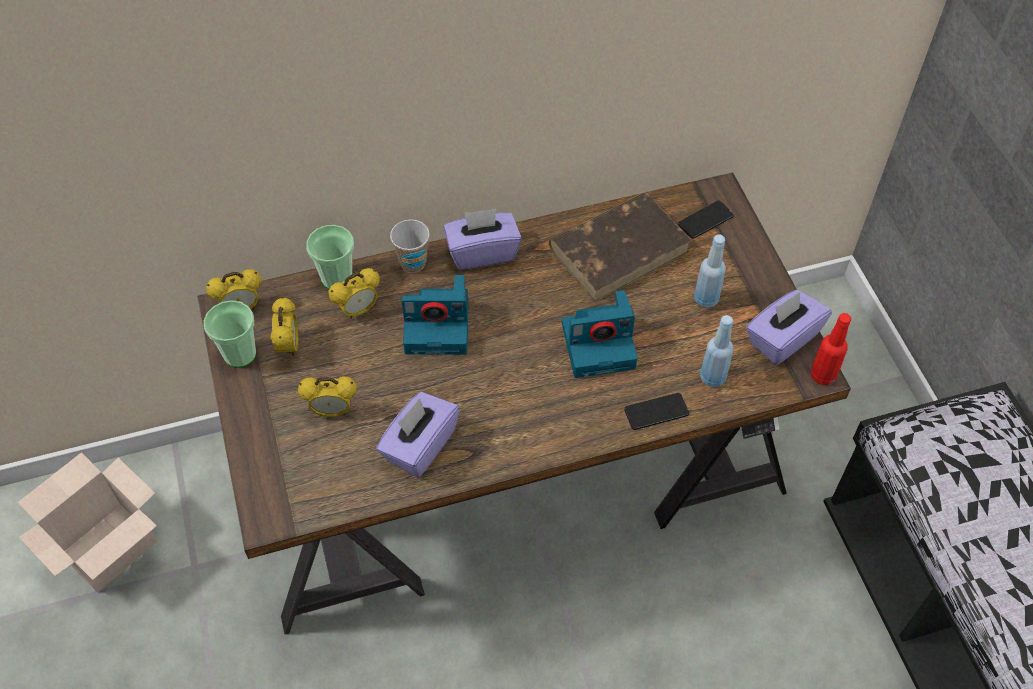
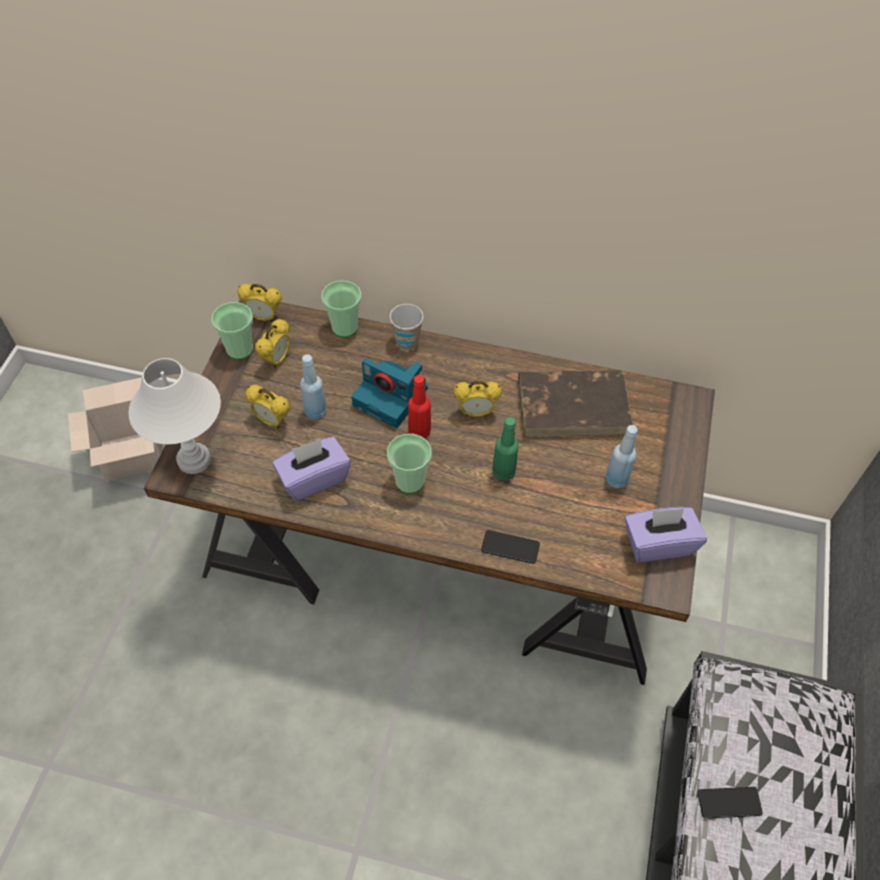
camera: 30 degrees right, 0 degrees up
alarm clock [329,268,380,319] -> alarm clock moved to [453,381,502,417]
purple tissue box [444,209,522,270] -> none
camera [562,290,638,378] -> green bottle [492,417,519,481]
phone [678,201,734,239] -> phone moved to [698,787,763,819]
blue bottle [700,315,734,387] -> blue bottle moved to [300,354,327,419]
red bottle [810,313,851,385] -> red bottle moved to [408,375,431,438]
none -> white table lamp [128,358,221,474]
none -> cup [387,434,432,494]

